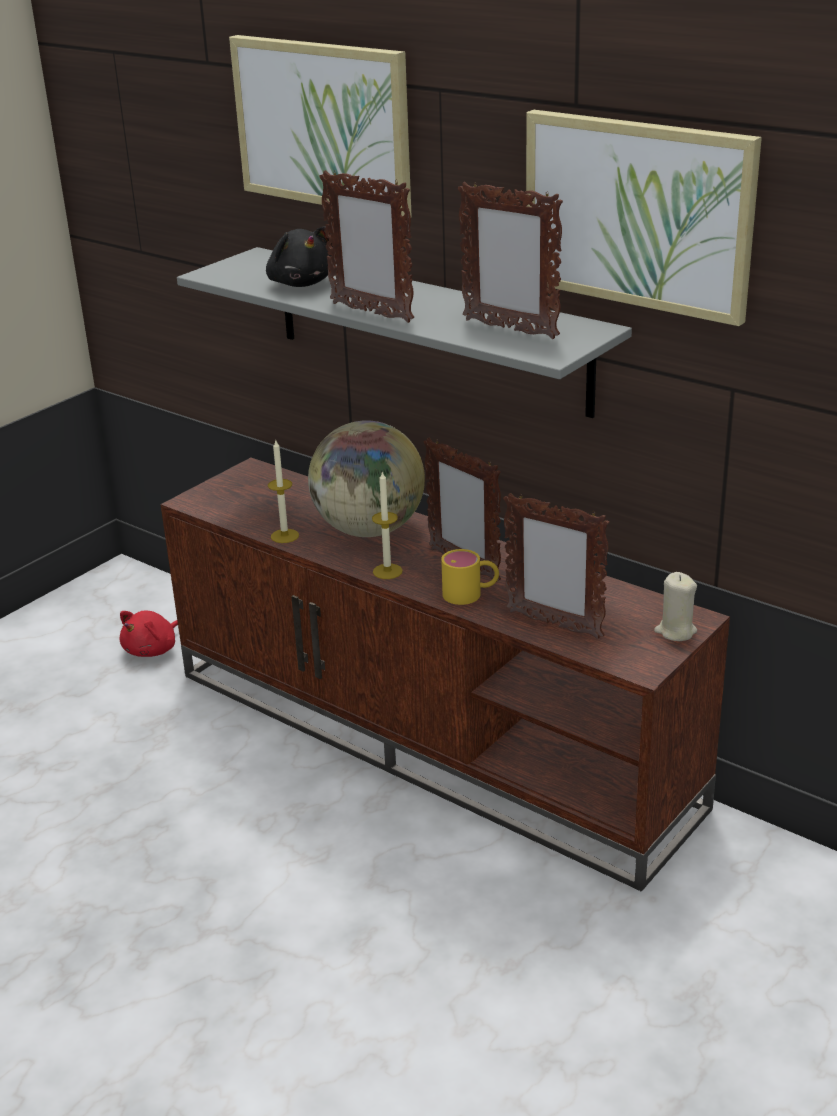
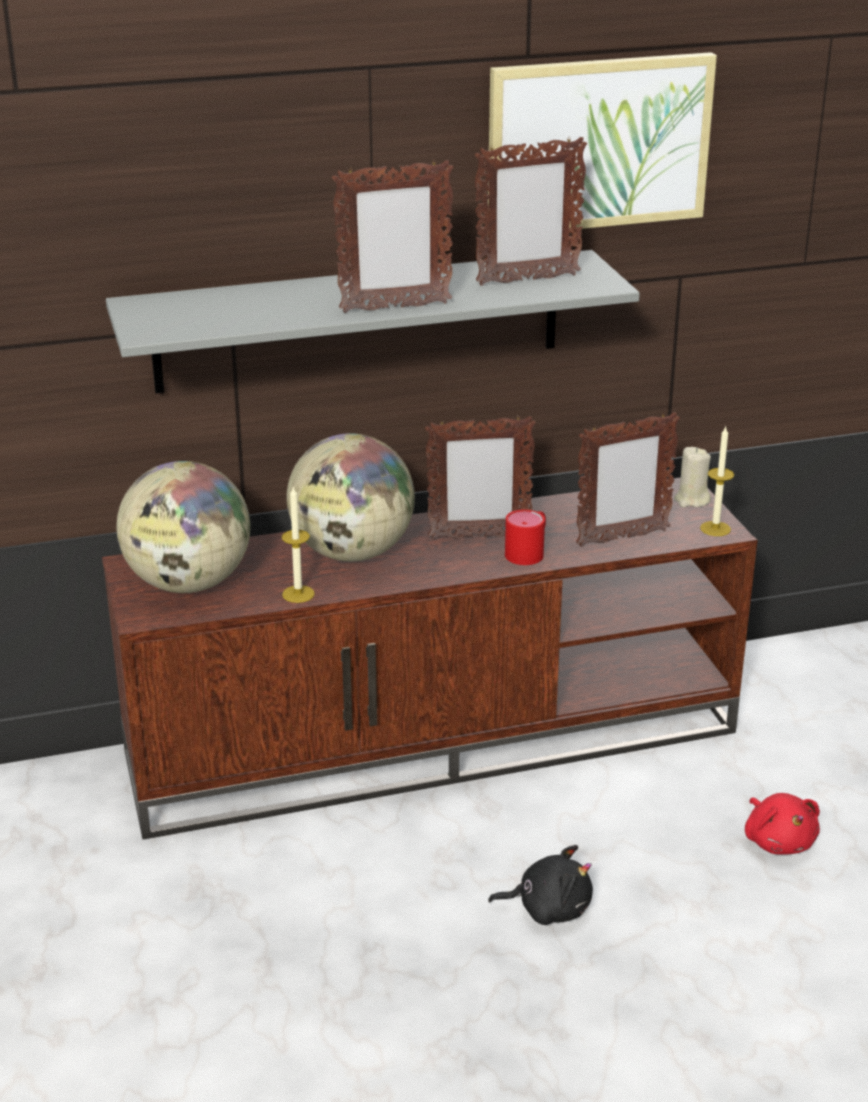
camera: 55 degrees left, 0 degrees up
red plush toy [120,611,178,657] -> red plush toy moved to [745,793,820,855]
picture [229,35,412,217] -> none
black plush toy [266,226,333,287] -> black plush toy moved to [488,845,593,925]
candle [372,471,403,579] -> candle moved to [700,426,734,536]
yellow mug [441,549,499,605] -> red mug [505,509,546,565]
none -> globe [116,461,250,593]

